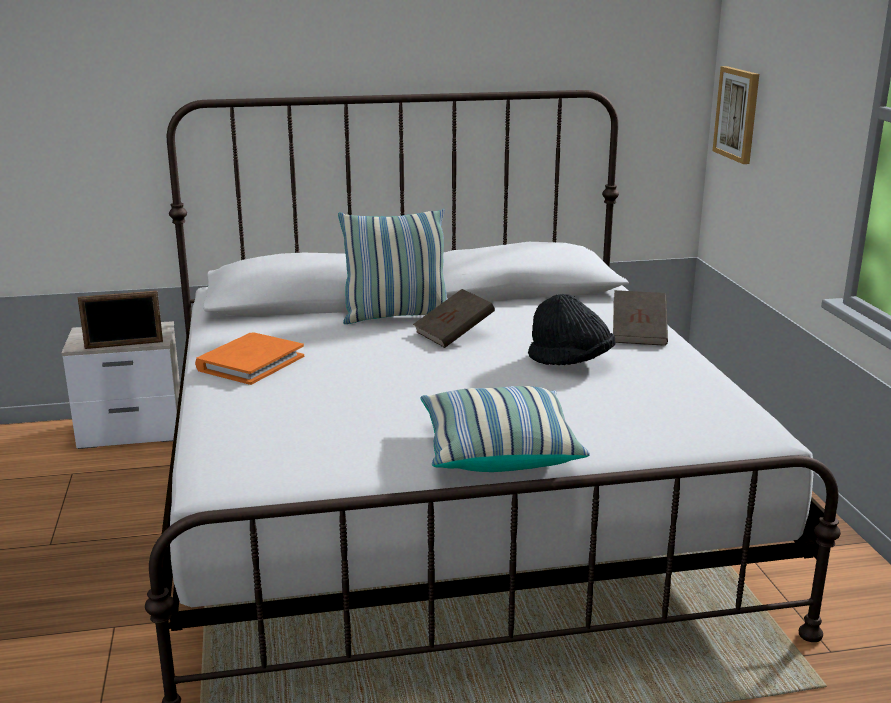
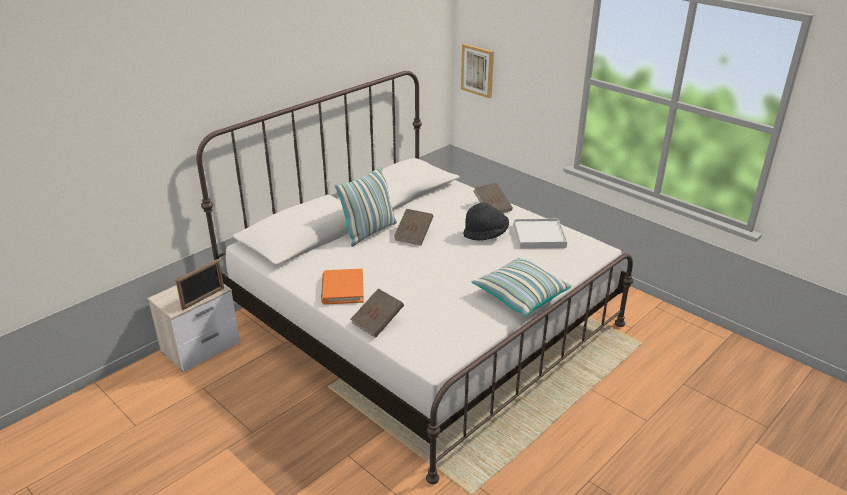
camera: 35 degrees left, 10 degrees up
none -> brown book [350,289,404,338]
none -> white tray [514,219,567,249]

